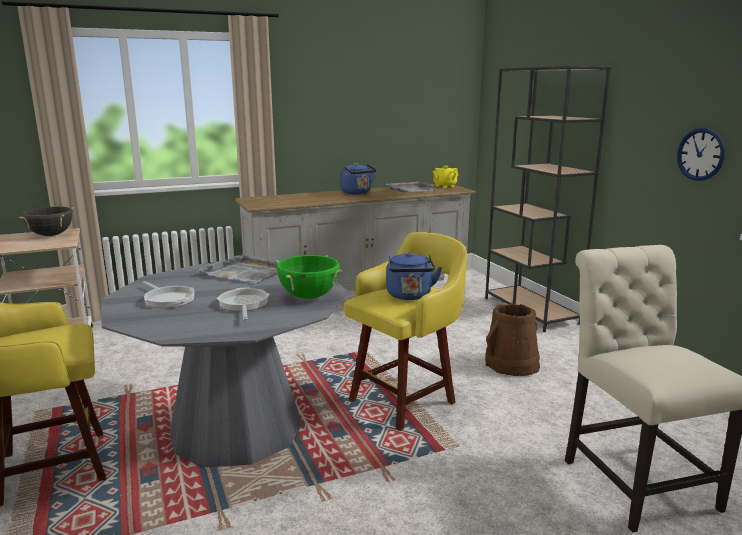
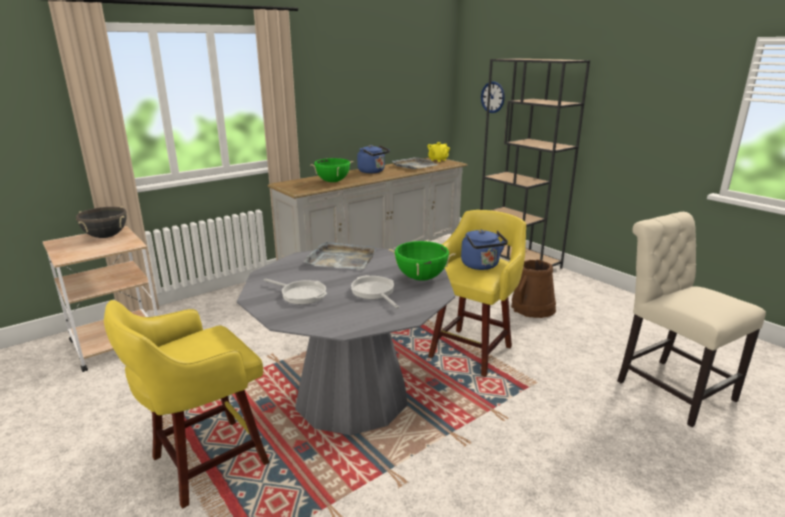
camera: 15 degrees left, 5 degrees up
wall clock [677,128,725,181] -> wall clock moved to [481,81,505,113]
none -> green cooking pot [311,158,354,182]

